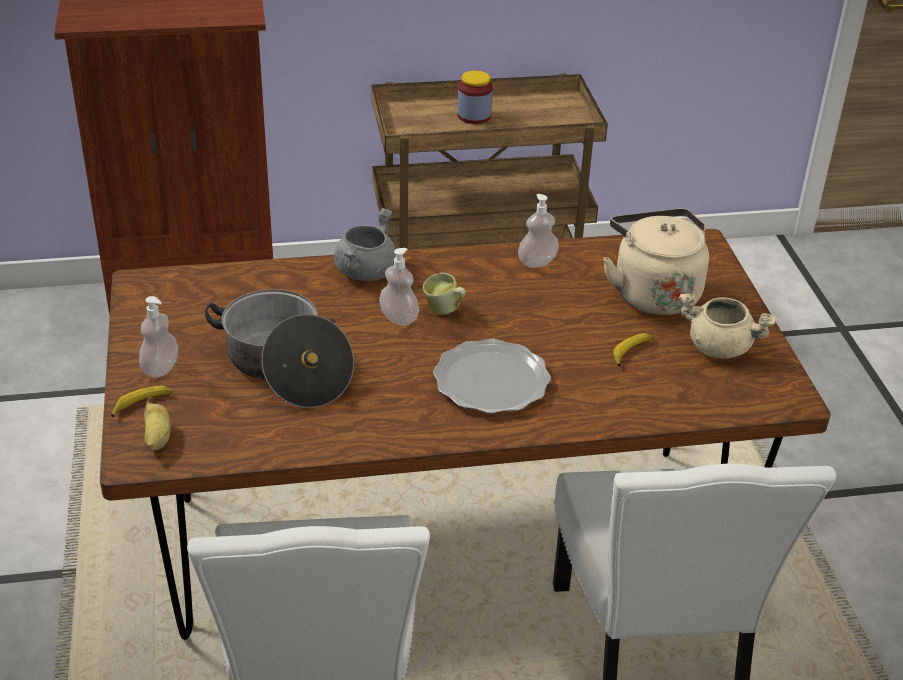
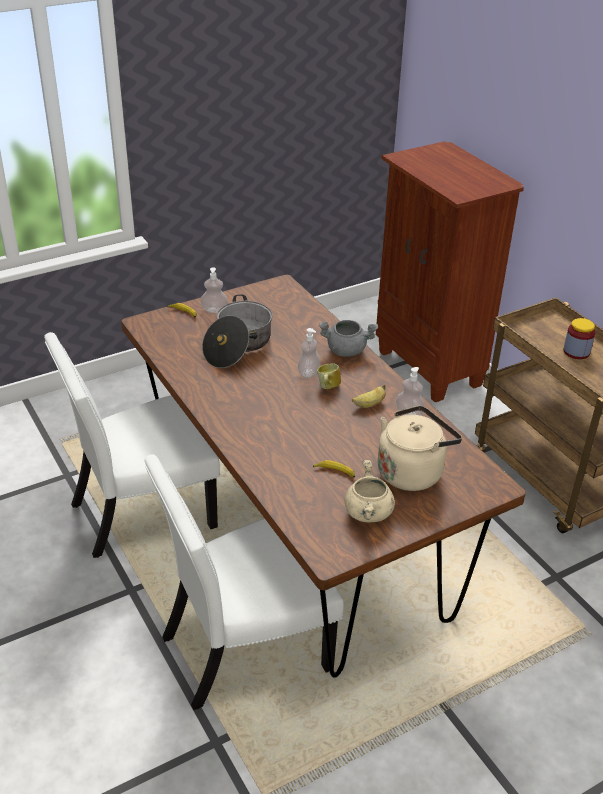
camera: 70 degrees right, 0 degrees up
banana [144,397,171,451] -> banana moved to [352,384,386,408]
plate [433,339,551,414] -> none

